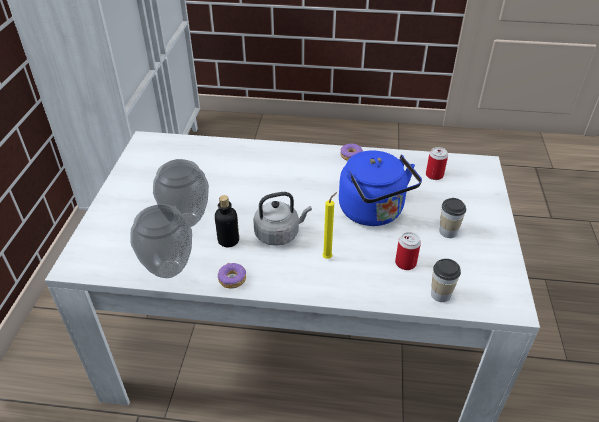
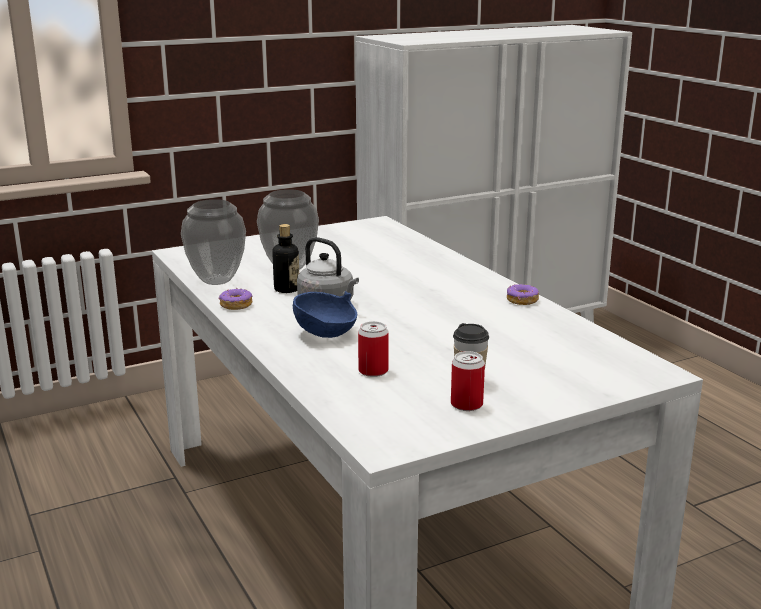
camera: 55 degrees right, 20 degrees down
yellow candle [322,192,337,259] -> blue bowl [293,291,357,338]
blue kettle [339,151,422,226] -> none
can [426,147,448,180] -> can moved to [451,351,485,411]
cup [431,259,461,302] -> none

